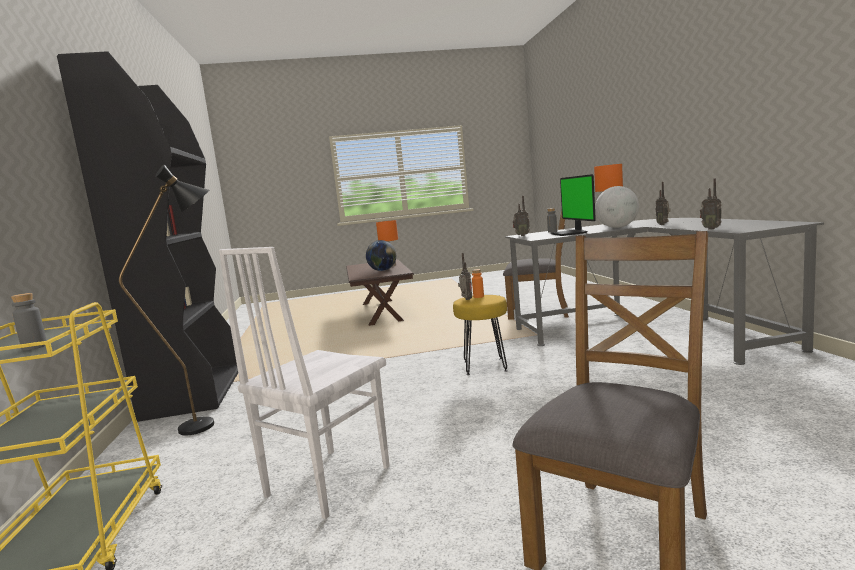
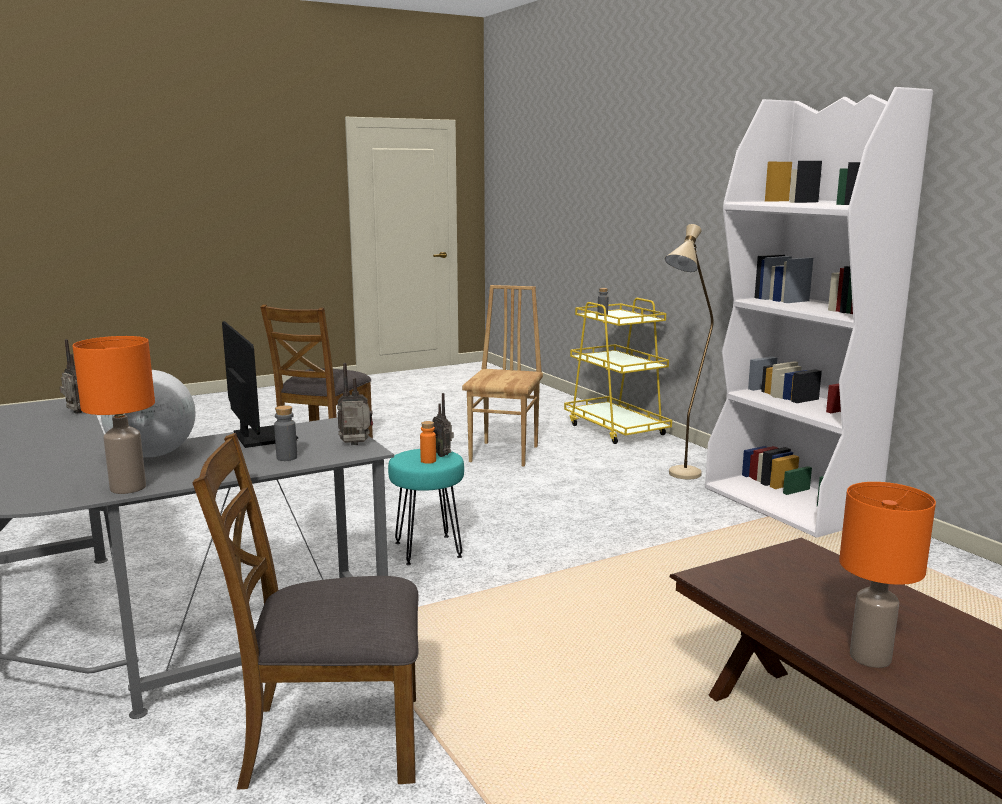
camera: 160 degrees right, 5 degrees up
black bookcase [57,51,238,422] -> white bookcase [705,87,933,538]
black floor lamp [119,164,214,435] -> beige floor lamp [665,224,714,479]
white chair [219,247,390,519] -> brown chair [462,285,543,466]
globe [366,240,396,271] -> none
yellow stool [453,295,508,375] -> turquoise stool [388,449,464,565]
radio [655,182,670,225] -> none

